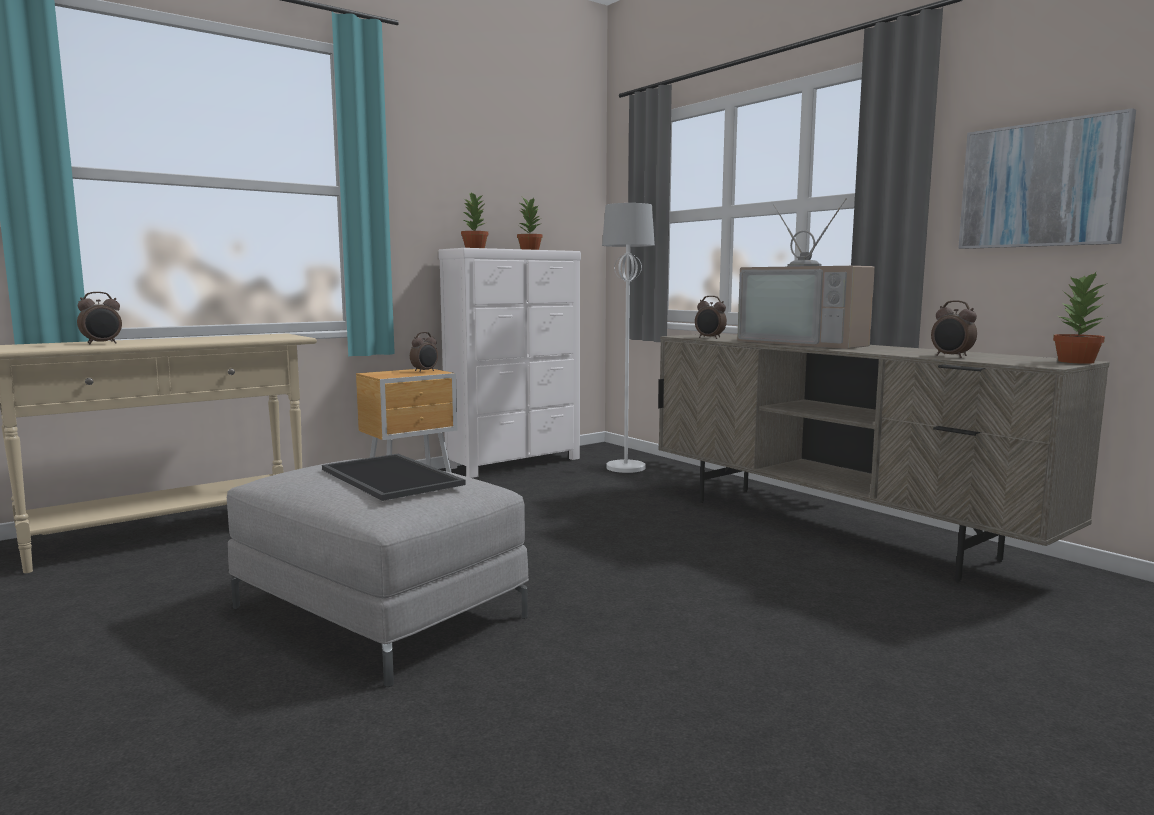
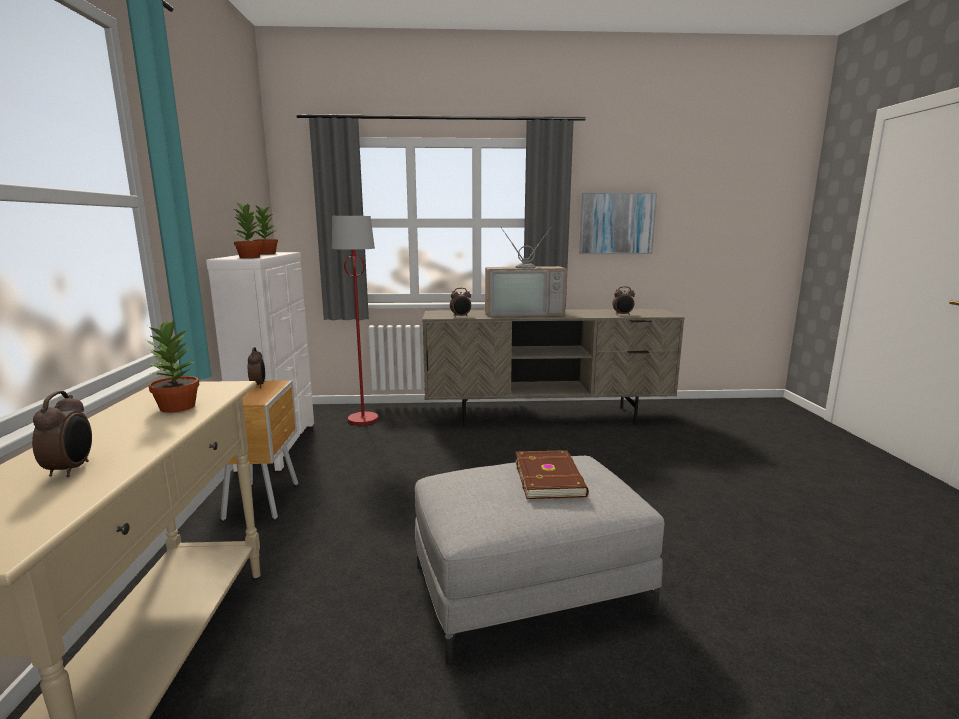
camera: 55 degrees left, 5 degrees up
tray [322,454,466,501] -> brown book [515,450,589,499]
white floor lamp [602,203,655,473] -> red floor lamp [332,216,379,425]
potted plant [1053,272,1106,364] -> potted plant moved to [146,320,199,413]

